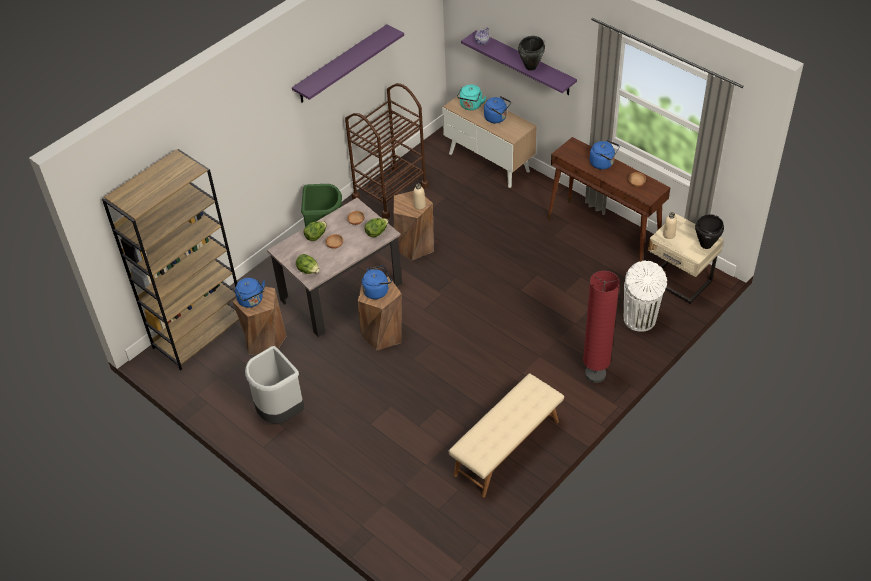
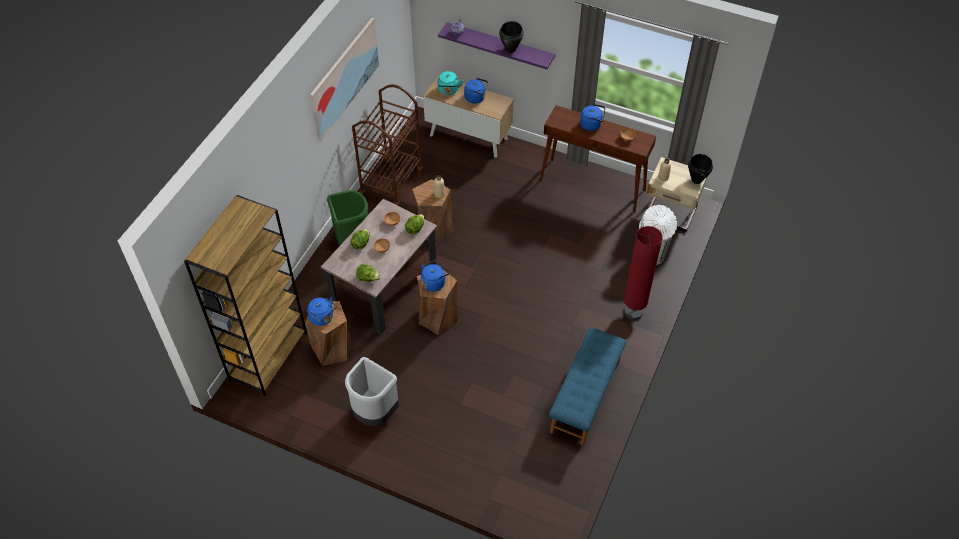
camera: 20 degrees left, 5 degrees up
purple shelf [292,24,404,103] -> picture [310,18,379,142]
beige bench [449,374,564,497] -> blue bench [549,327,627,446]

